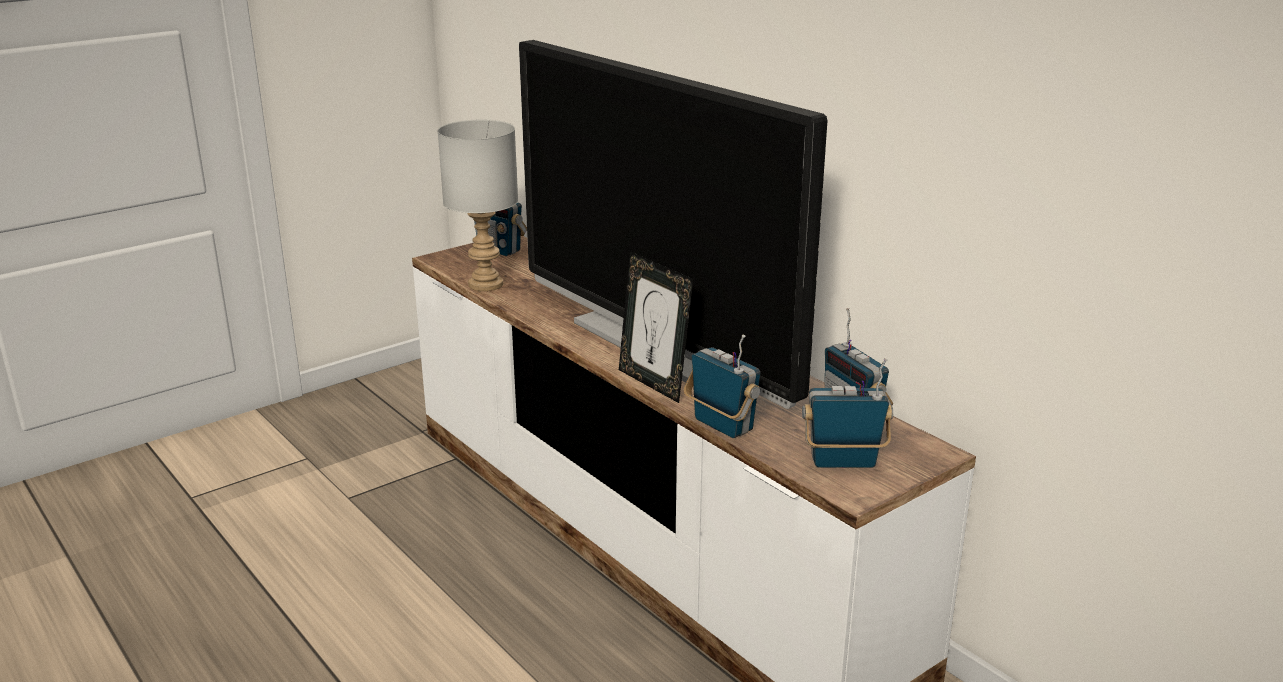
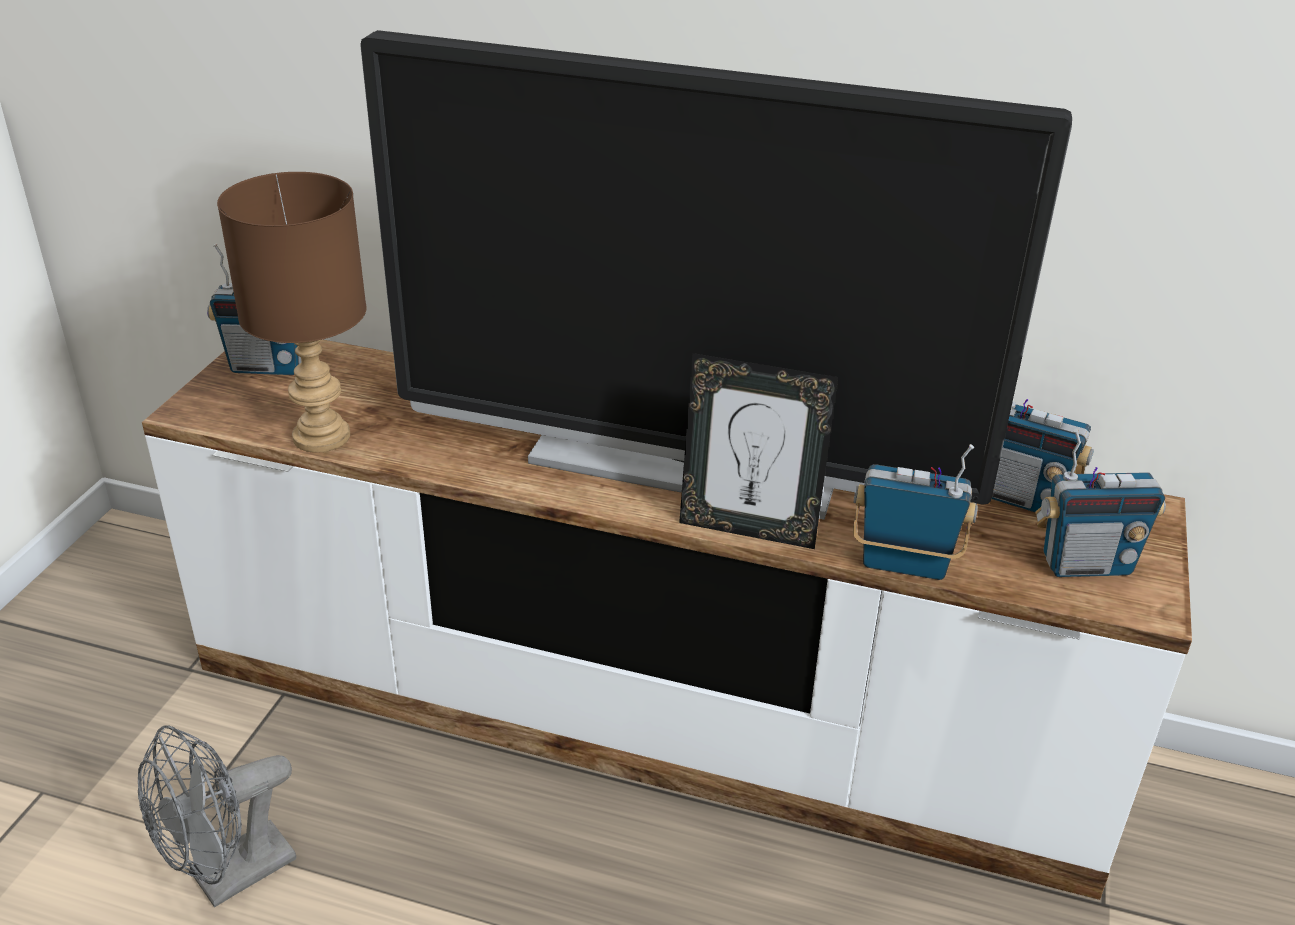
camera: 35 degrees left, 10 degrees up
grey table lamp [437,120,518,291] -> brown table lamp [217,172,367,453]
radio [802,358,893,468] -> radio turned 150 degrees counterclockwise [1035,429,1166,577]
none -> grey fan [138,725,296,908]

